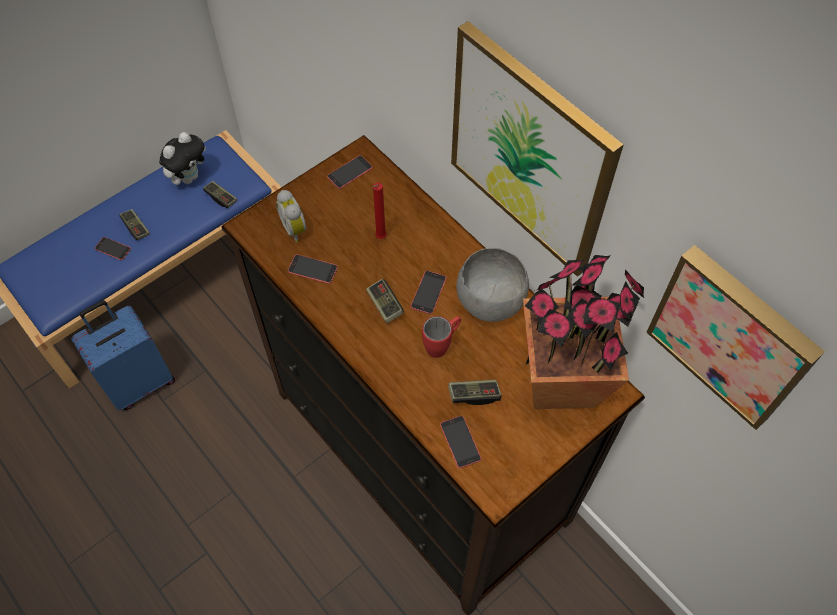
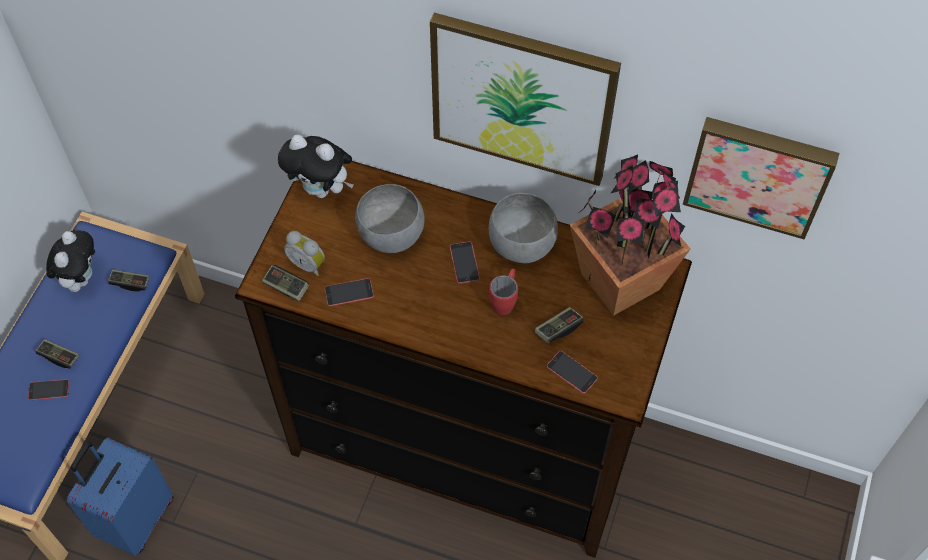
camera: 30 degrees left, 0 degrees up
phone [327,155,372,189] -> plush toy [278,135,354,198]
game controller [366,279,404,323] -> game controller moved to [262,265,309,302]
red candle [372,183,387,239] -> grey bowl [355,184,425,253]

